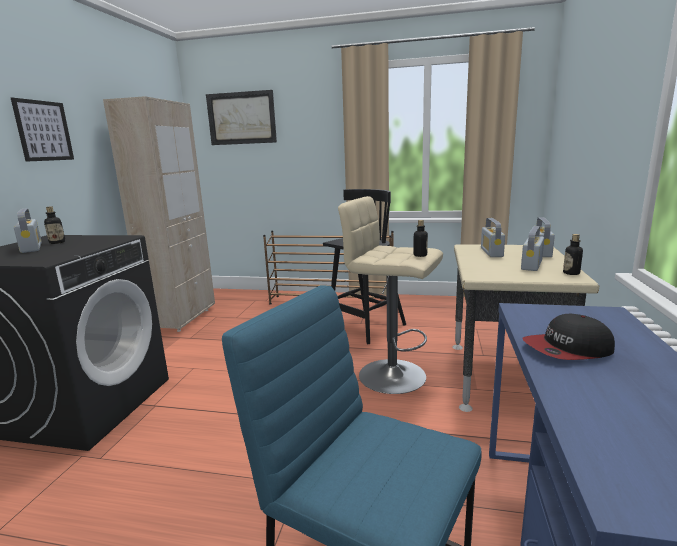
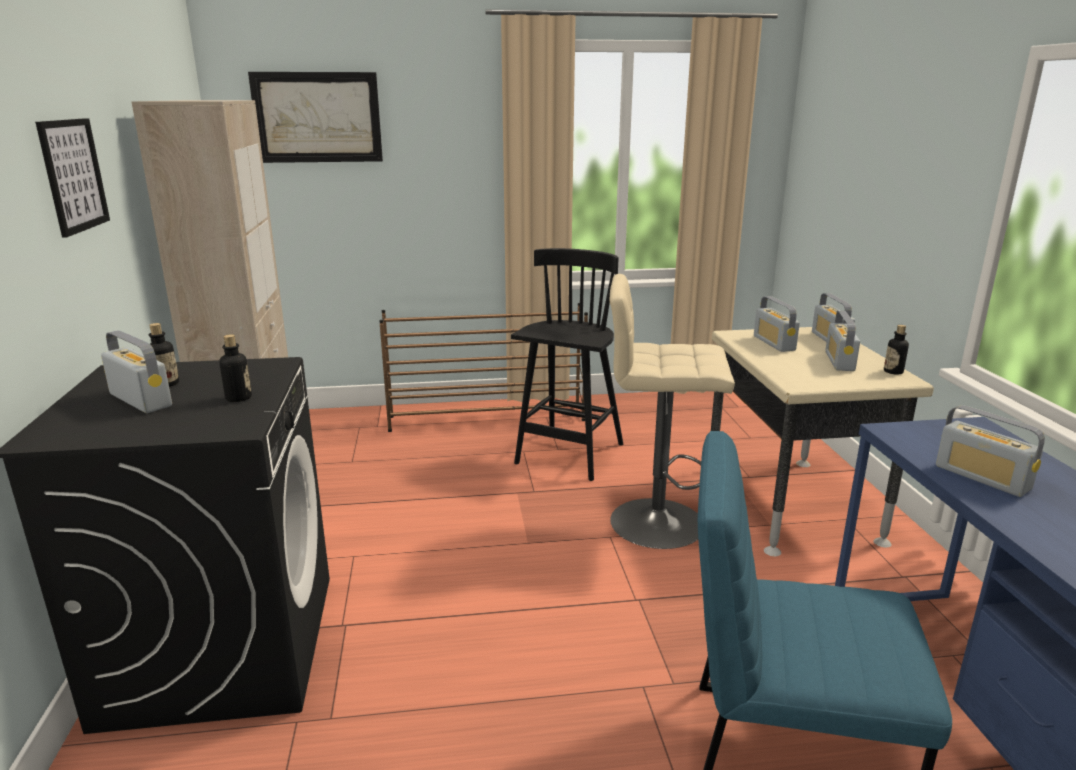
camera: 20 degrees left, 5 degrees up
bottle [413,220,428,257] -> bottle moved to [219,334,252,402]
cap [523,314,615,360] -> radio [936,405,1045,497]

